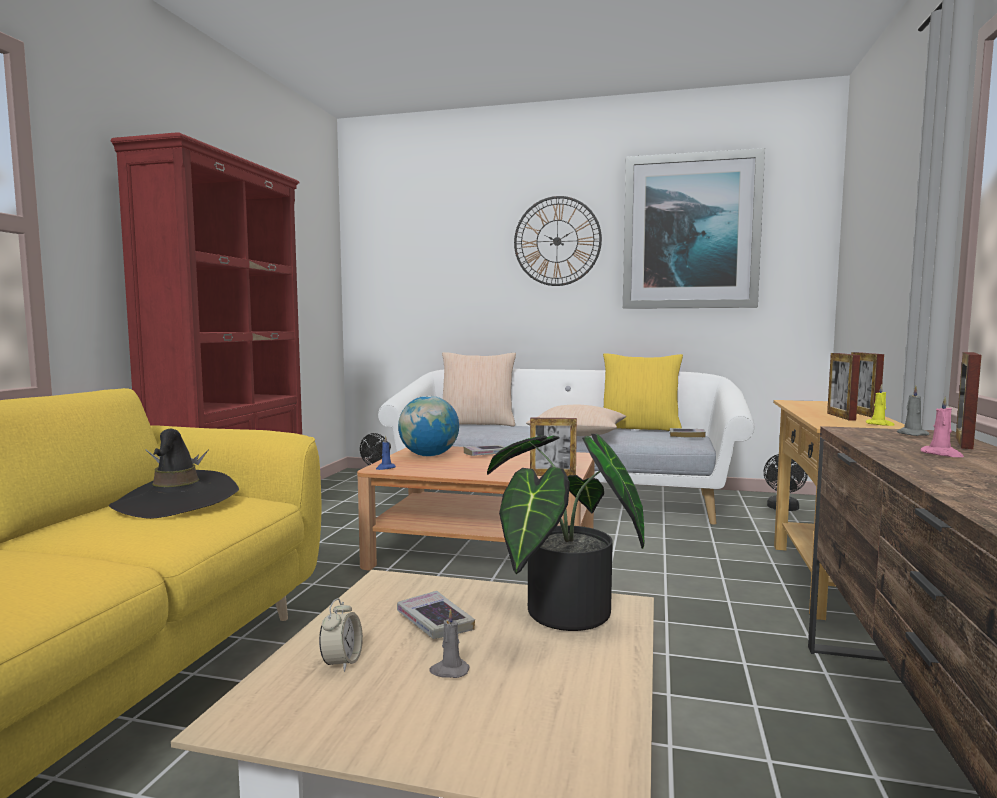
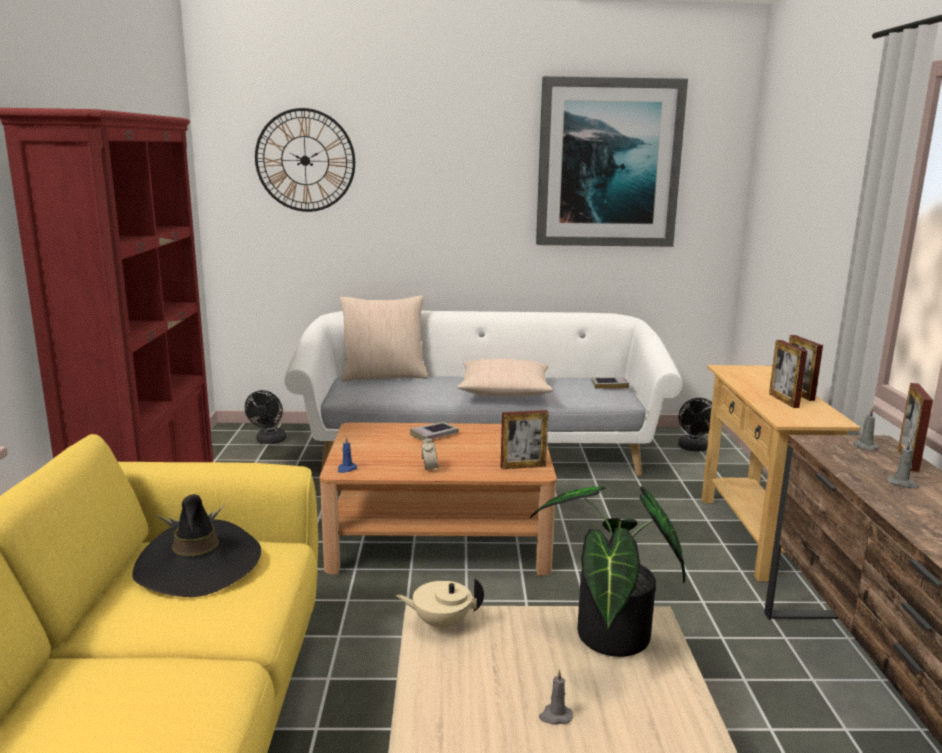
camera: 15 degrees left, 10 degrees up
alarm clock [319,598,363,672] -> alarm clock moved to [421,436,439,472]
book [397,591,475,639] -> none
globe [398,396,459,457] -> none
wall clock [514,196,602,286] -> wall clock moved to [255,108,355,212]
yellow pillow [603,353,683,431] -> none
yellow candle [866,384,895,426] -> none
pink candle [921,396,964,457] -> grey candle [887,441,919,489]
none -> beige teapot [396,578,484,632]

